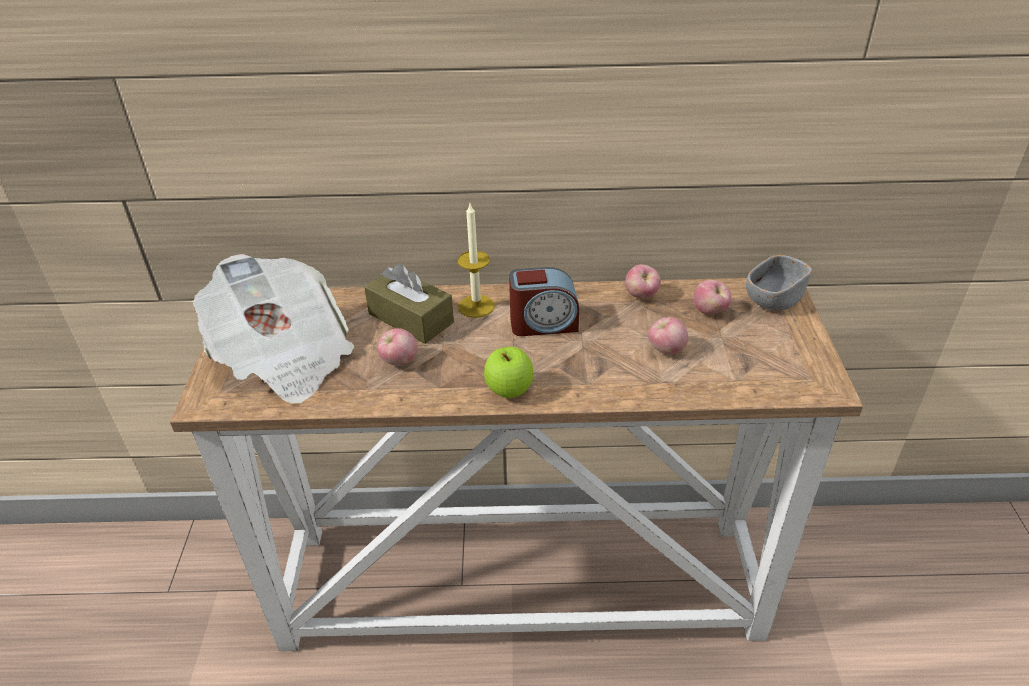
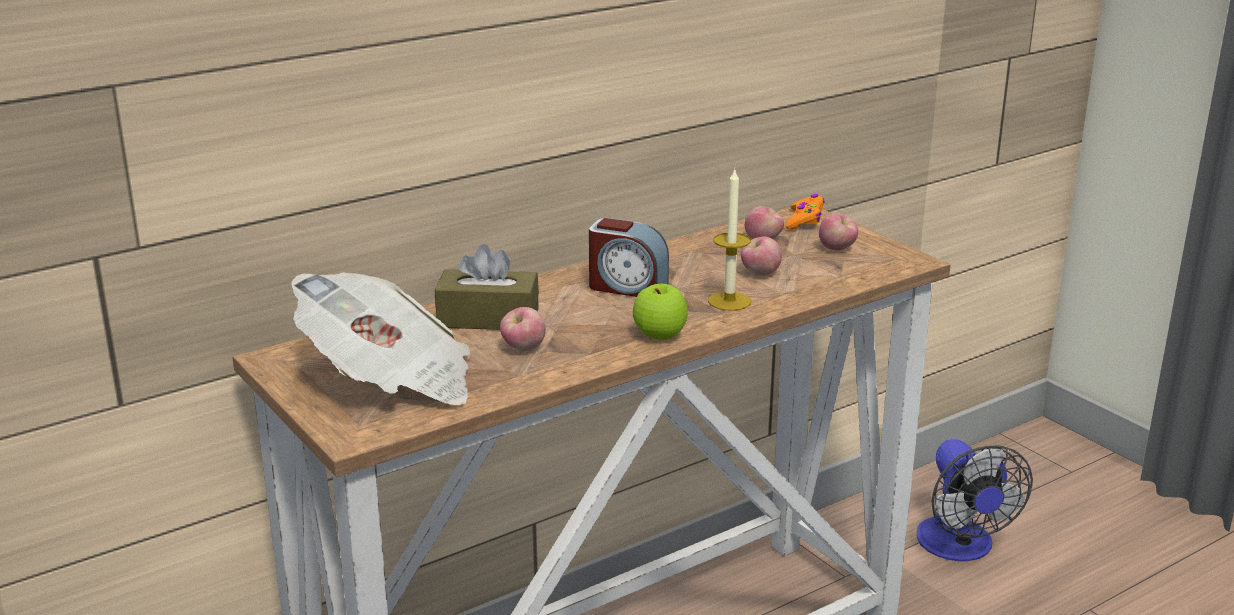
camera: 35 degrees left, 15 degrees down
candle [458,204,495,318] -> candle moved to [708,168,751,311]
alarm clock [509,267,579,336] -> alarm clock turned 60 degrees clockwise [589,218,669,297]
apple [625,264,661,299] -> apple moved to [819,213,858,250]
grey bowl [746,255,812,310] -> orange game controller [785,194,825,230]
none -> fan [917,439,1033,561]

